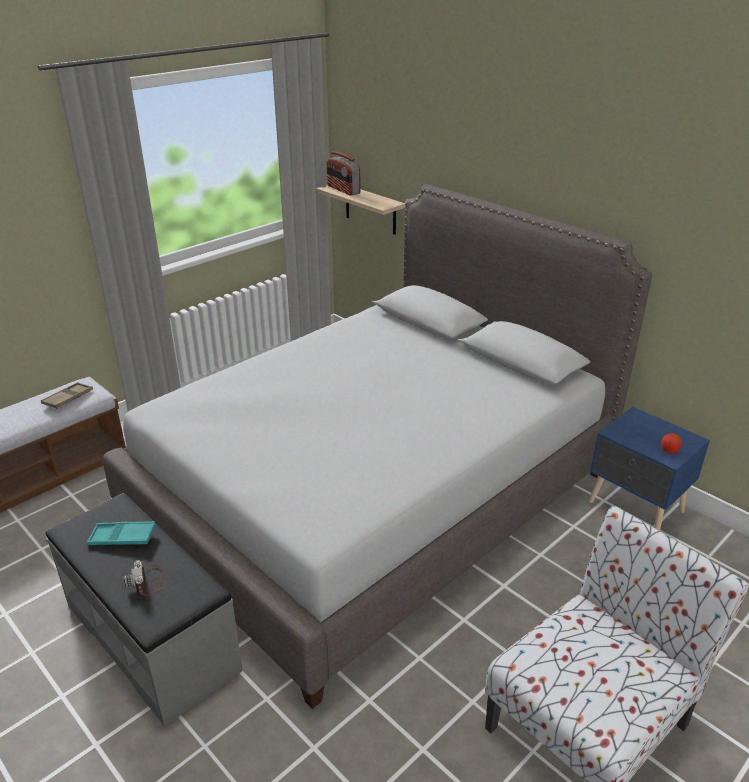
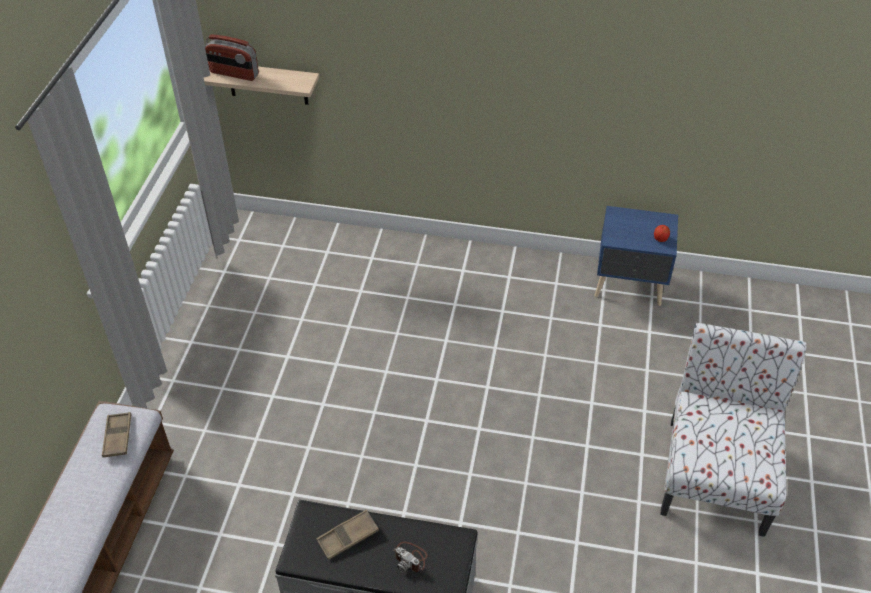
camera: 35 degrees left, 15 degrees up
turquoise tray [87,521,156,545] -> brown tray [316,509,379,560]
grey bed [103,184,652,709] -> none

